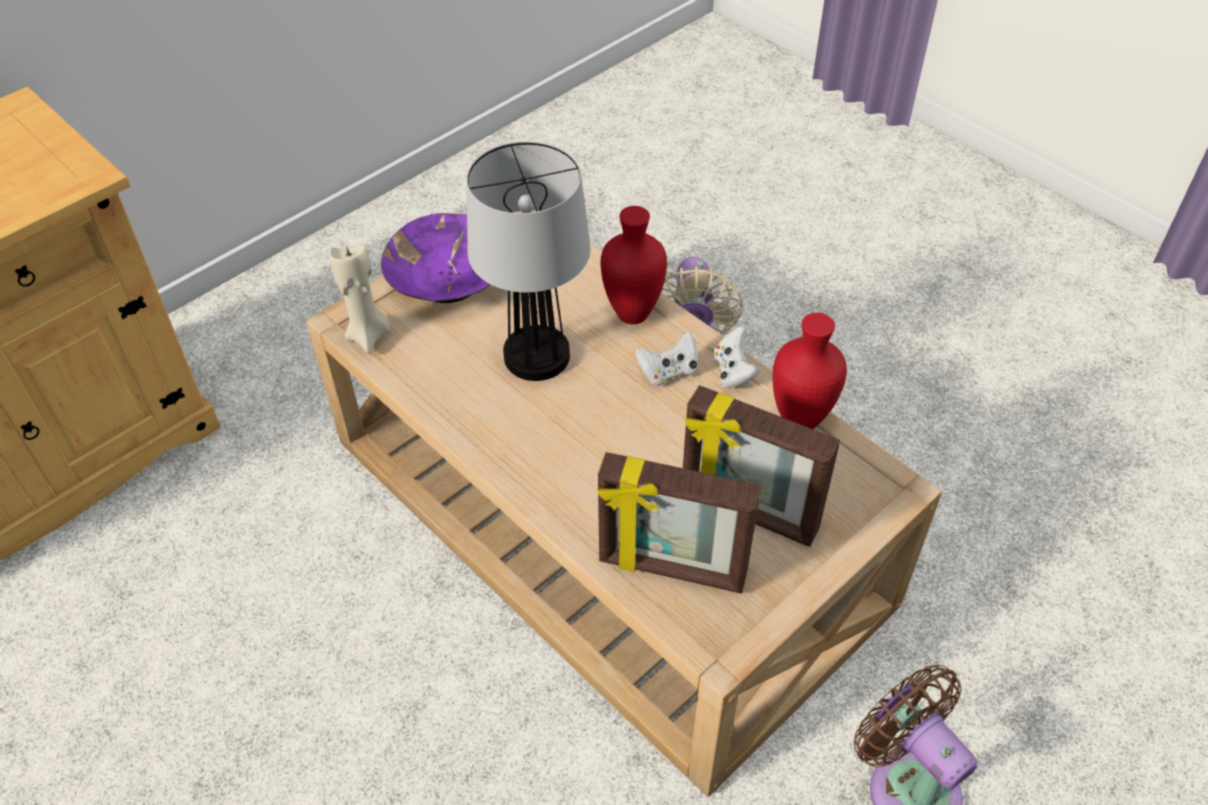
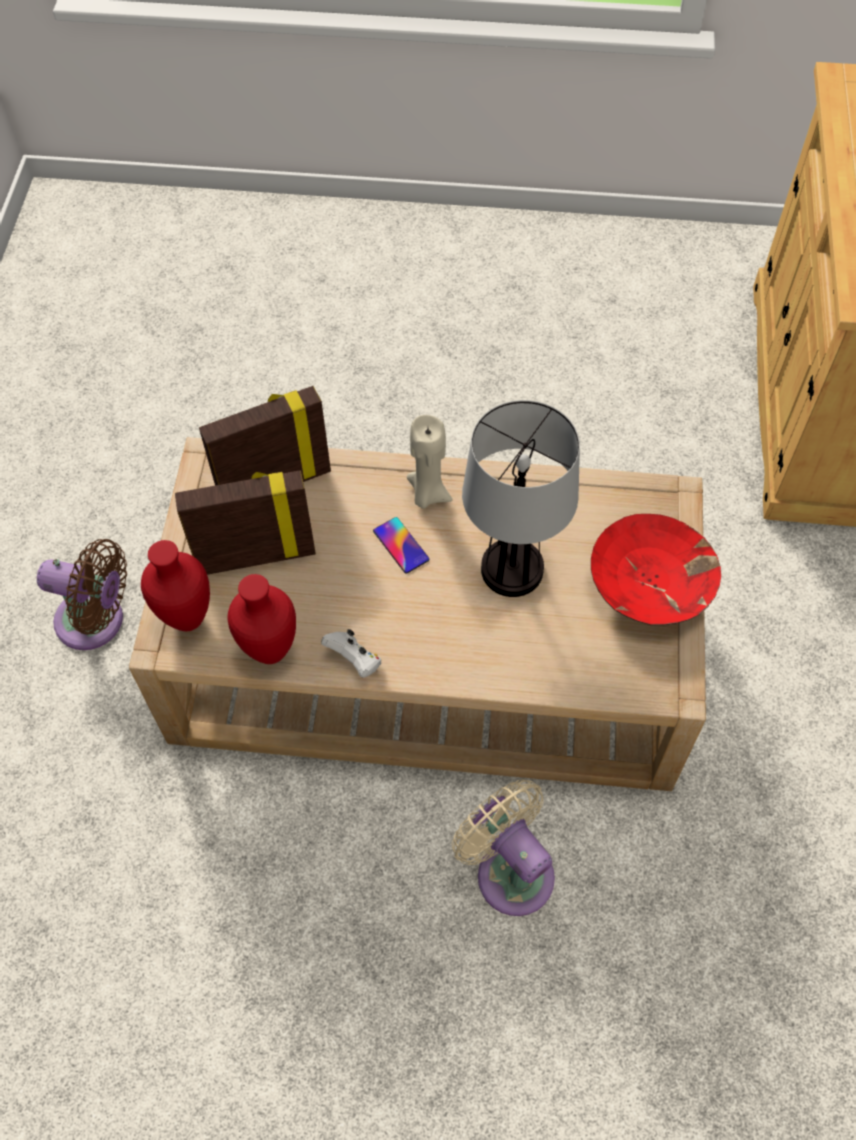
camera: 140 degrees right, 10 degrees up
beige candle [329,244,390,354] -> beige candle moved to [407,415,452,509]
purple bowl [381,213,491,303] -> red bowl [591,514,721,625]
red vase [601,206,667,324] -> red vase moved to [141,540,210,631]
white game controller [635,331,698,386] -> none
none -> phone [373,517,429,574]

